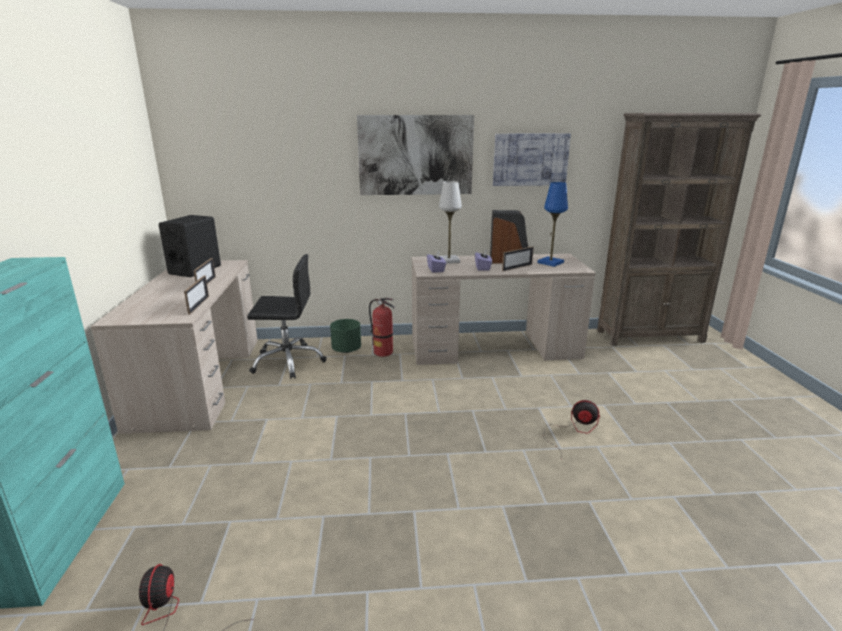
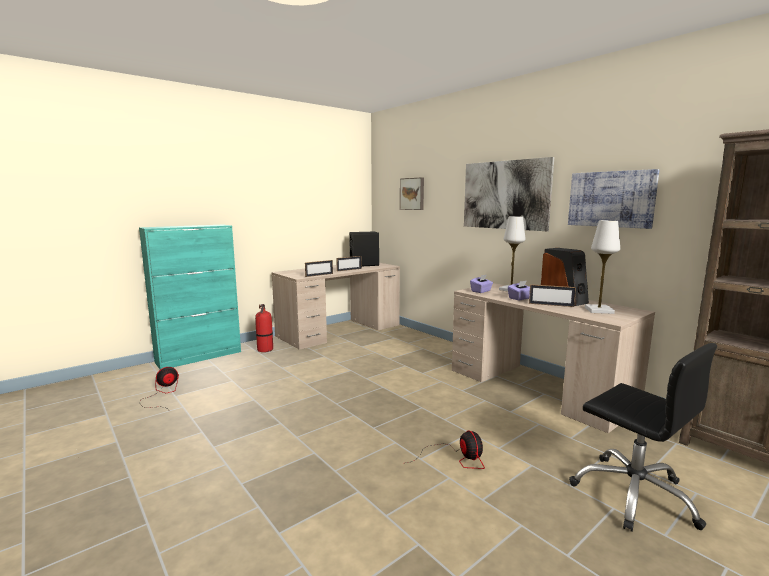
camera: 55 degrees right, 10 degrees down
black office chair [247,254,327,379] -> black office chair moved to [569,343,717,532]
green planter [330,319,361,353] -> none
fire extinguisher [369,298,395,357] -> fire extinguisher moved to [255,304,273,352]
blue table lamp [538,182,568,267] -> white table lamp [585,220,620,314]
none -> picture [400,177,424,210]

